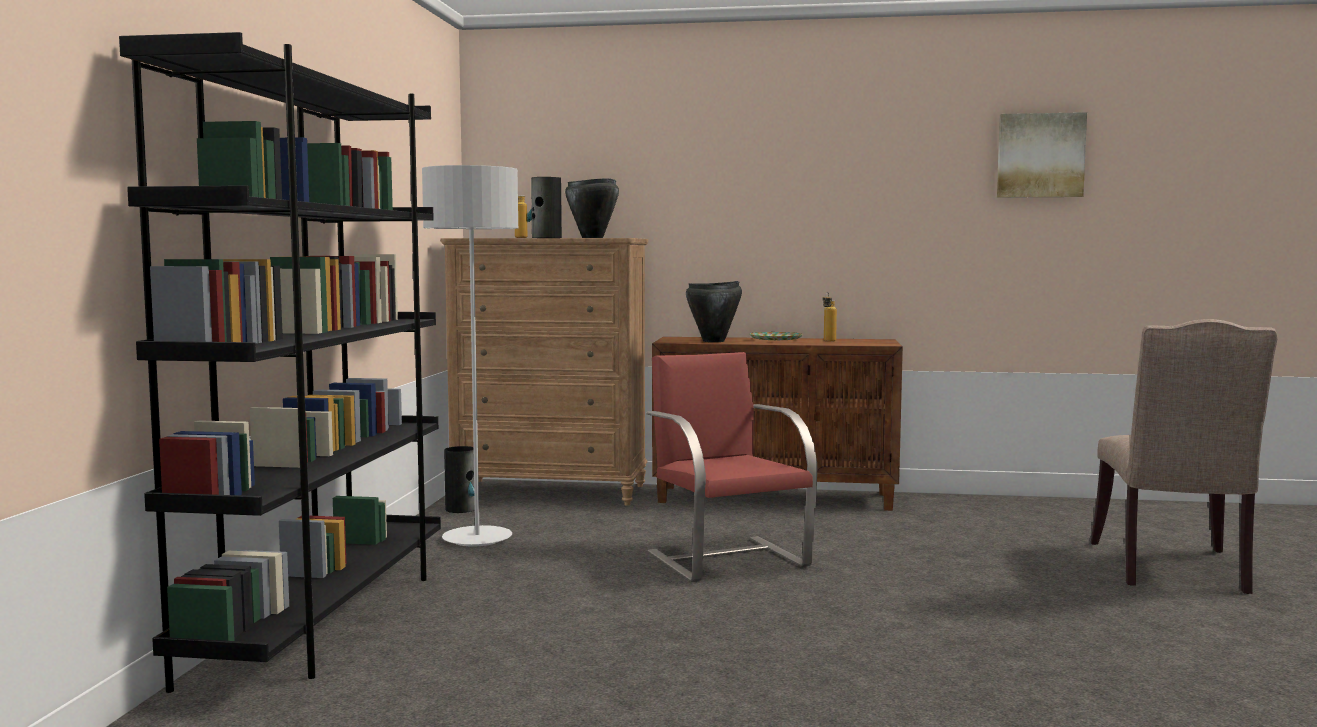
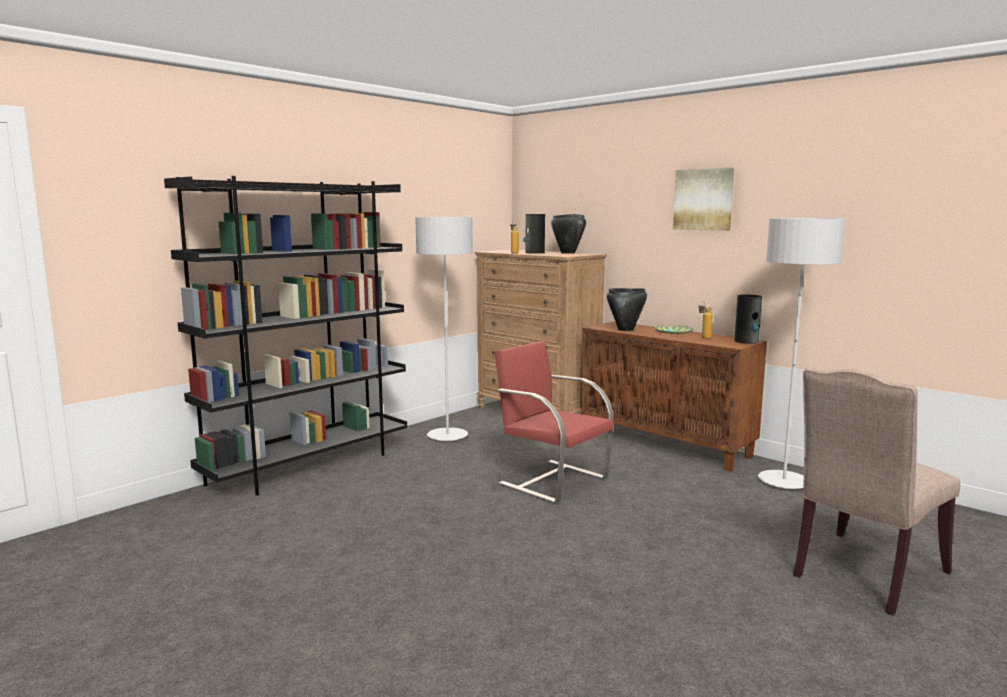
camera: 35 degrees right, 5 degrees up
vase [444,446,475,513] -> vase moved to [734,294,762,344]
red chair [646,352,817,583] -> red chair turned 60 degrees counterclockwise [495,341,614,504]
picture [997,112,1087,198] -> picture moved to [673,168,734,231]
none -> grey floor lamp [758,218,845,489]

